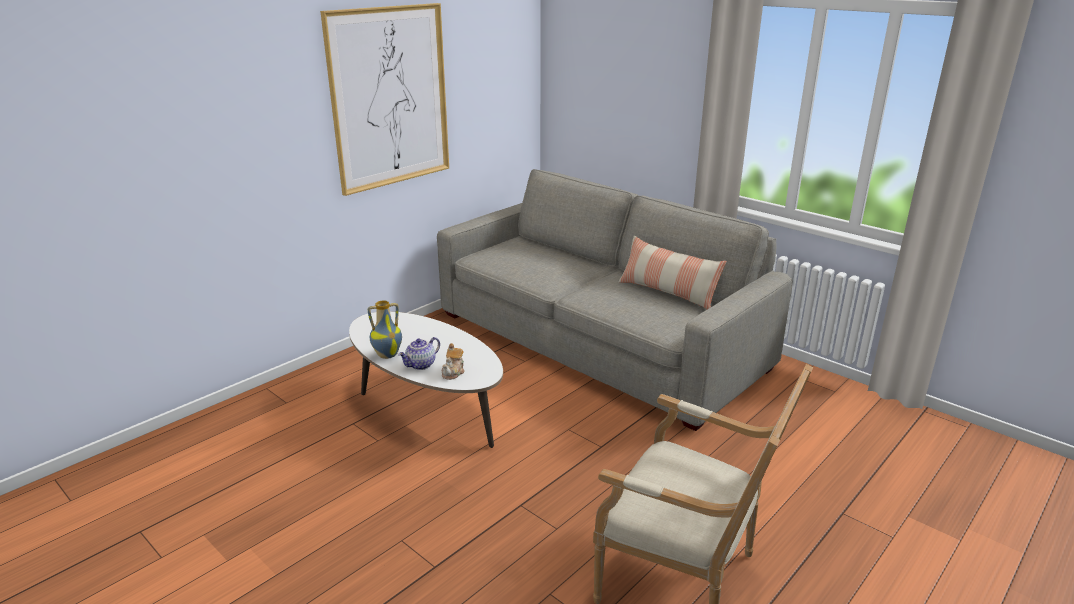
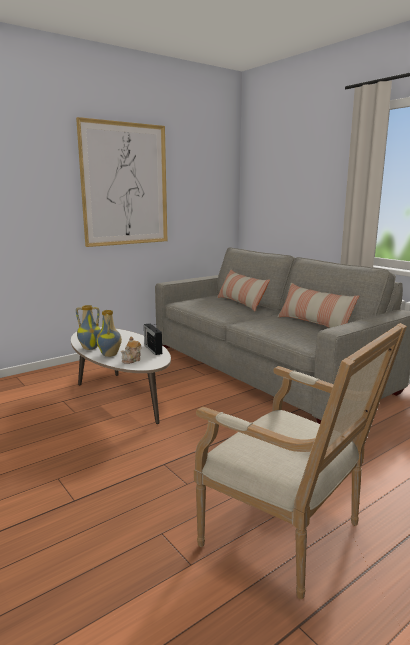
camera: 10 degrees right, 10 degrees down
teapot [398,337,440,370] -> vase [96,310,122,357]
none -> radio [144,323,162,355]
none -> pillow [217,270,270,311]

